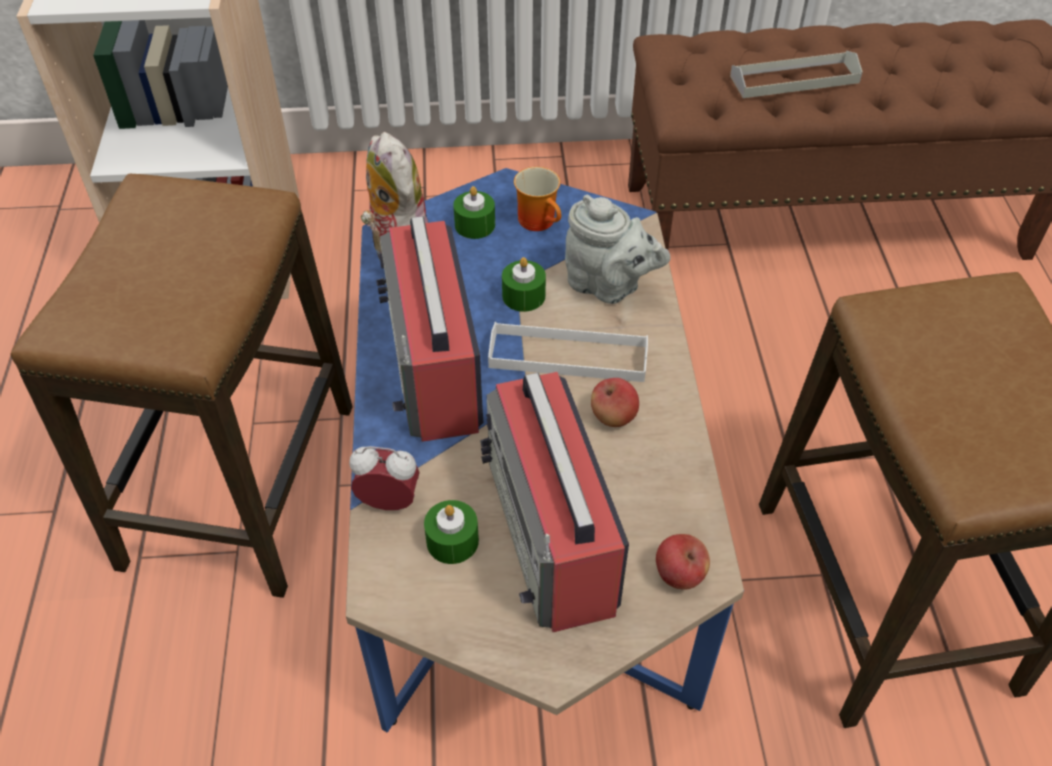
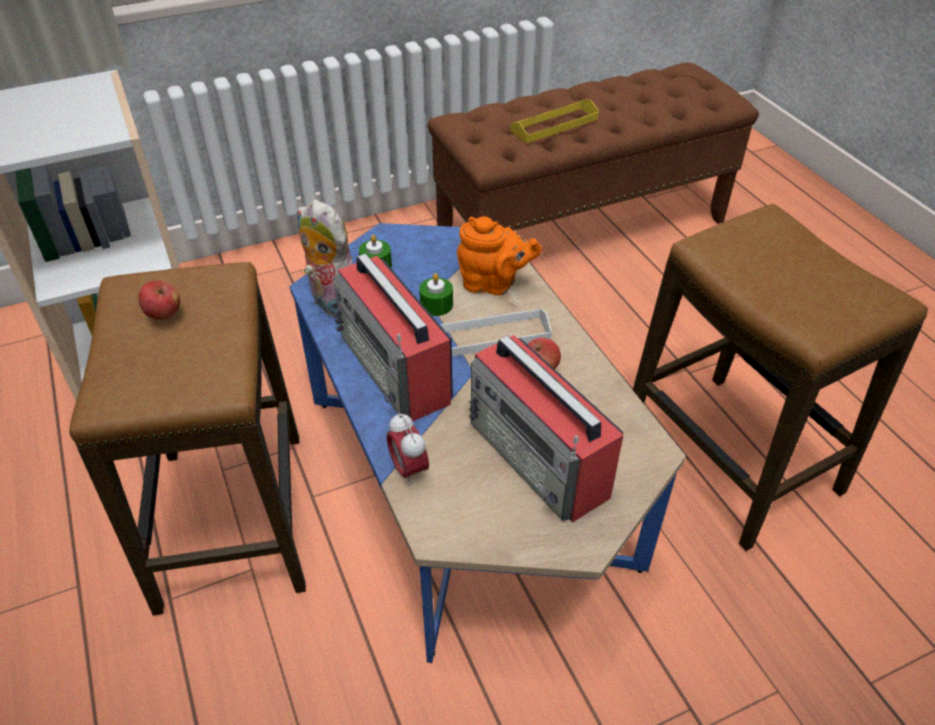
camera: 20 degrees left, 5 degrees down
alarm clock [349,446,420,510] -> alarm clock turned 105 degrees counterclockwise [387,413,429,486]
green candle [424,500,479,564] -> none
mug [514,167,561,231] -> none
grey teapot [565,194,671,304] -> orange teapot [457,216,542,295]
apple [656,534,710,590] -> apple moved to [138,281,180,320]
grey tray [730,51,862,98] -> yellow tray [511,100,599,143]

